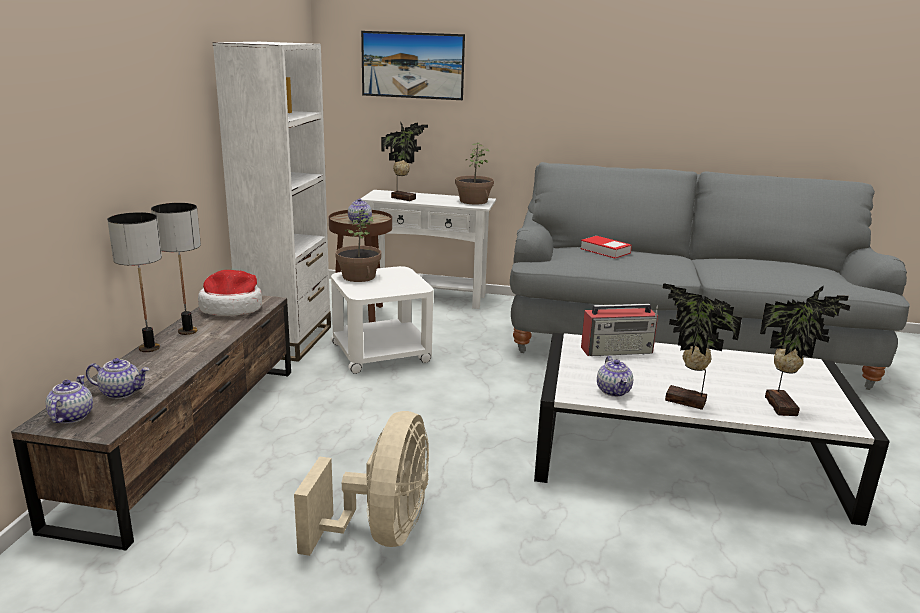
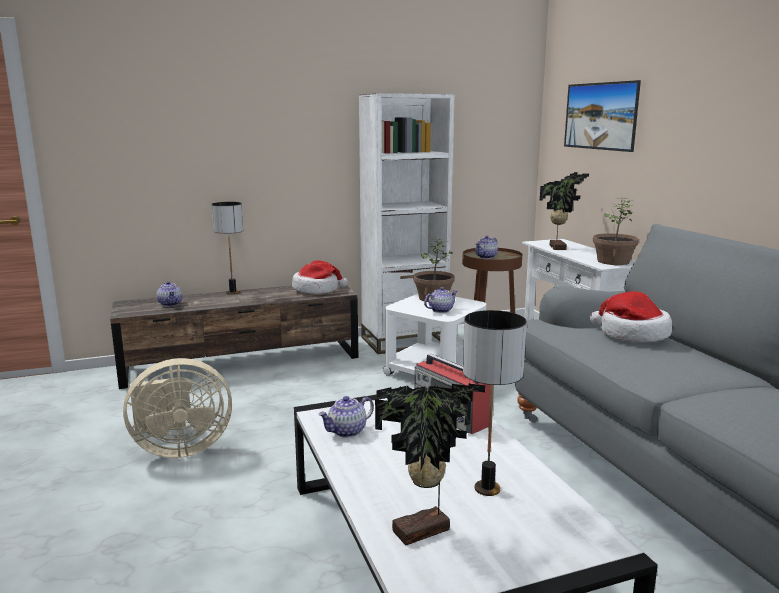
camera: 60 degrees right, 5 degrees down
teapot [46,375,93,424] -> teapot moved to [424,287,458,313]
table lamp [151,203,201,335] -> table lamp moved to [463,310,527,496]
book [580,236,632,259] -> hat [590,291,672,343]
potted plant [663,283,742,410] -> none

